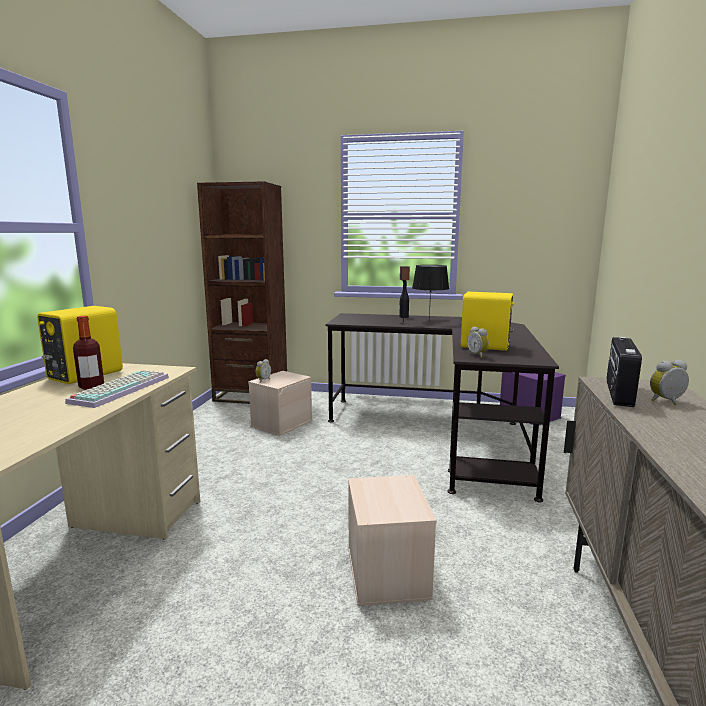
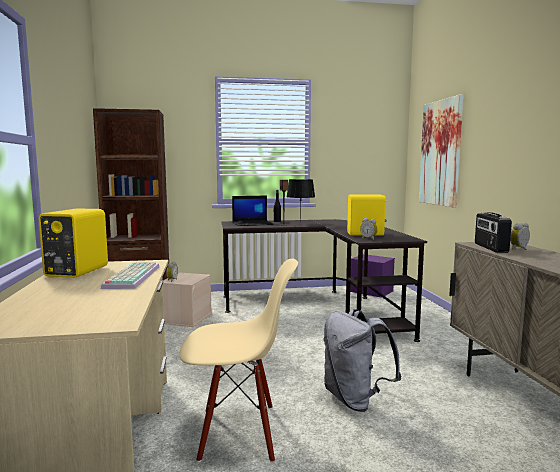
camera: 20 degrees left, 5 degrees down
bottle [73,316,104,390] -> none
beige storage box [348,475,436,606] -> grey backpack [324,309,402,412]
none -> beige chair [179,259,298,463]
none -> laptop [232,196,274,226]
none -> picture [419,94,464,208]

